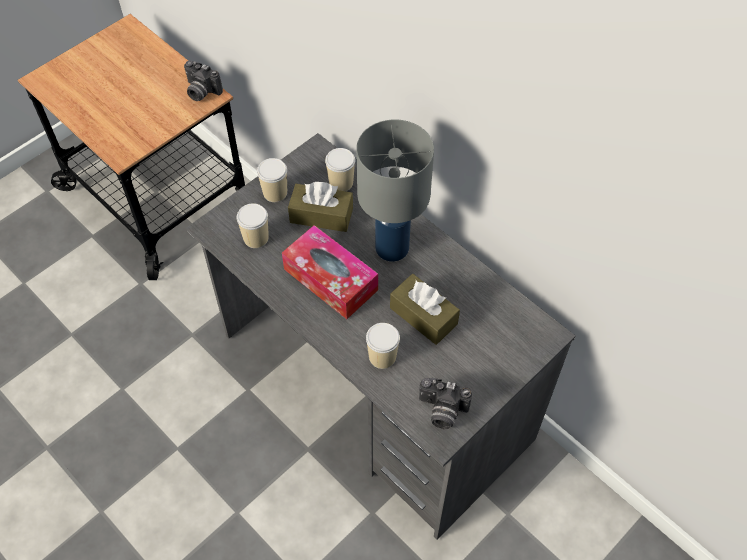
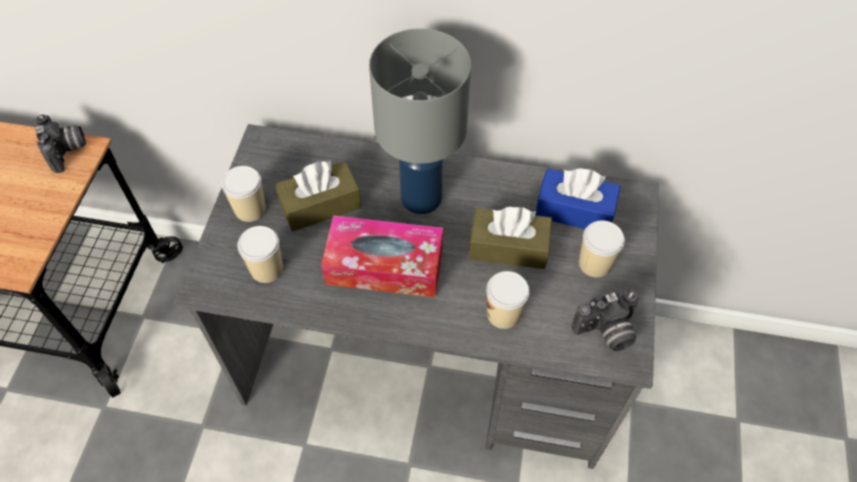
camera: 35 degrees left, 0 degrees up
camera [184,60,223,101] -> camera turned 105 degrees counterclockwise [36,115,86,173]
cup [325,148,355,191] -> cup moved to [579,220,625,277]
none -> blue tissue box [535,168,620,229]

